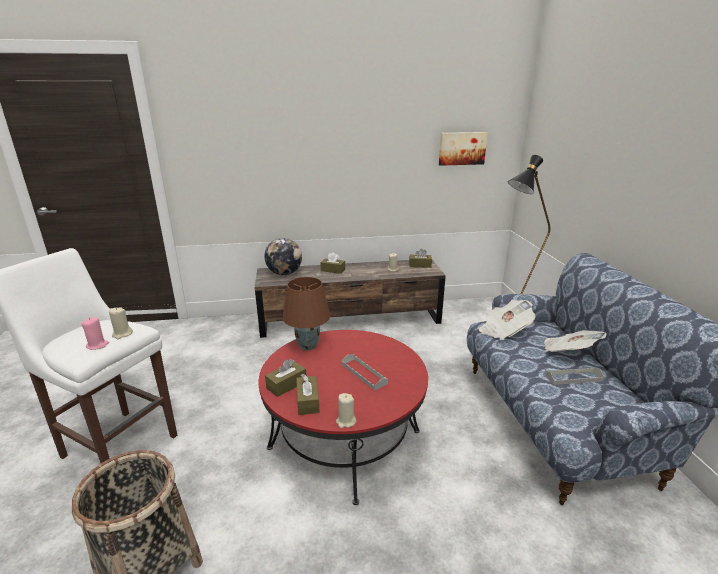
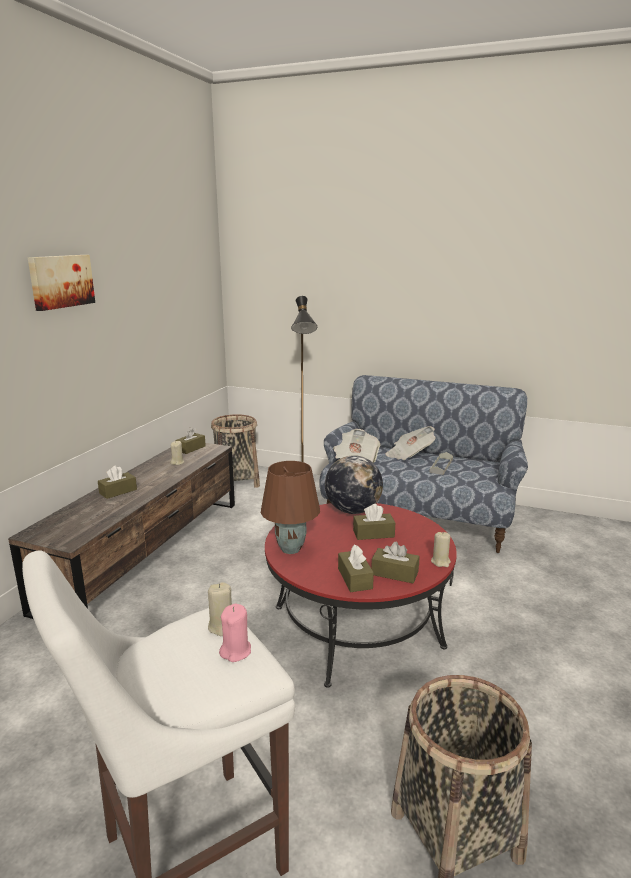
camera: 60 degrees left, 5 degrees down
globe [264,238,302,275] -> globe moved to [325,455,383,514]
grey tray [342,354,388,390] -> brown tissue box [353,504,395,540]
picture [439,132,488,166] -> picture moved to [28,255,95,311]
none -> basket [211,414,260,488]

